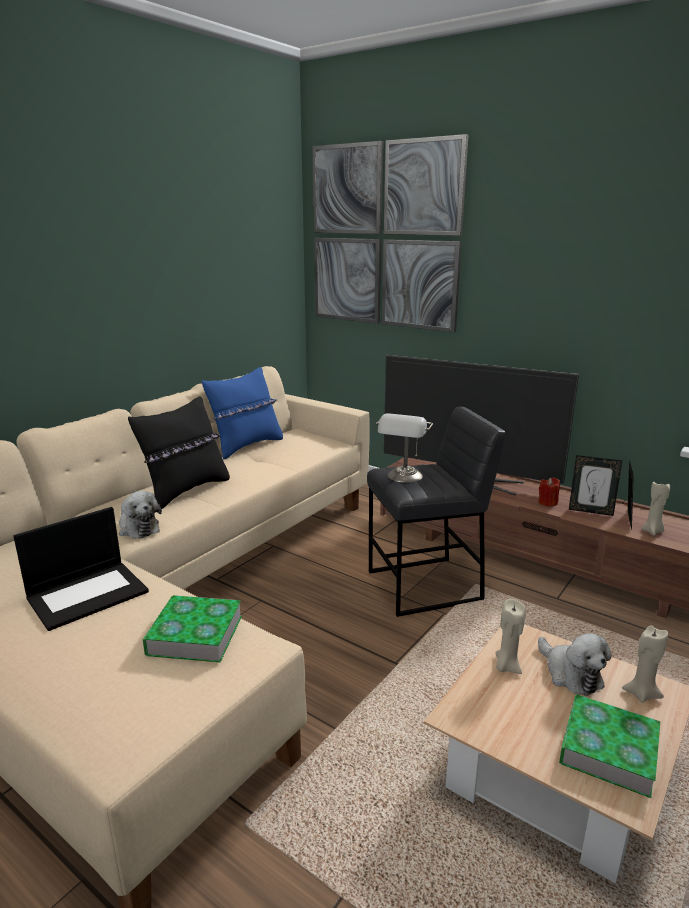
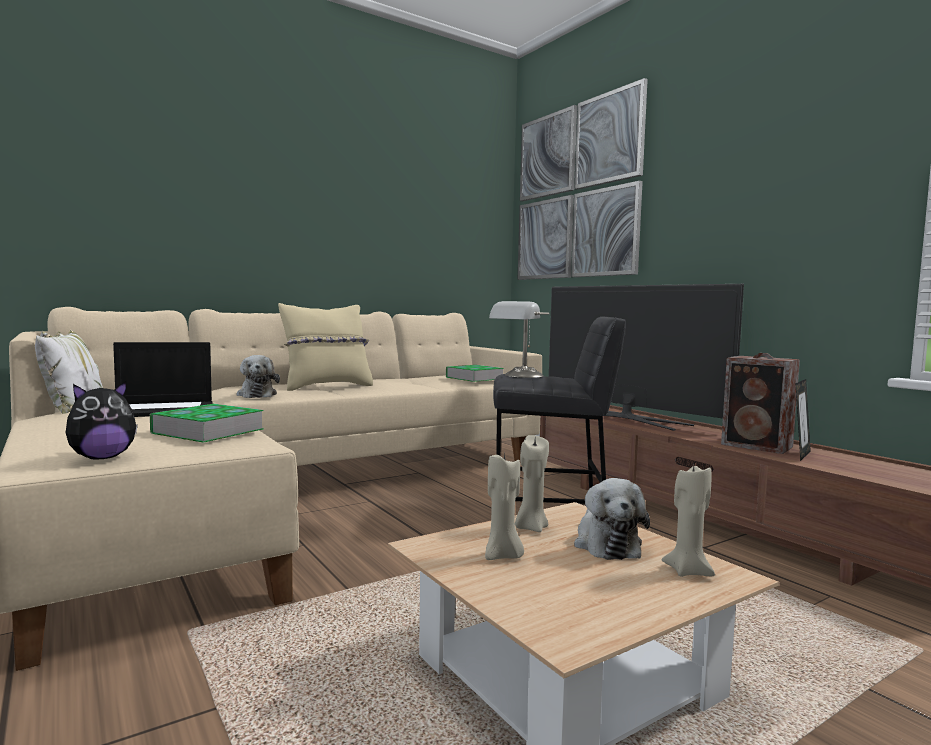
camera: 20 degrees right, 15 degrees down
black pillow [128,396,230,509] -> beige pillow [278,303,373,391]
blue pillow [202,367,283,460] -> none
red candle [539,477,560,507] -> none
book [559,694,660,798] -> book moved to [446,365,504,382]
picture frame [569,455,622,516] -> speaker [721,353,800,454]
beige candle [642,482,670,536] -> beige candle moved to [485,454,524,560]
none -> plush toy [66,381,138,459]

